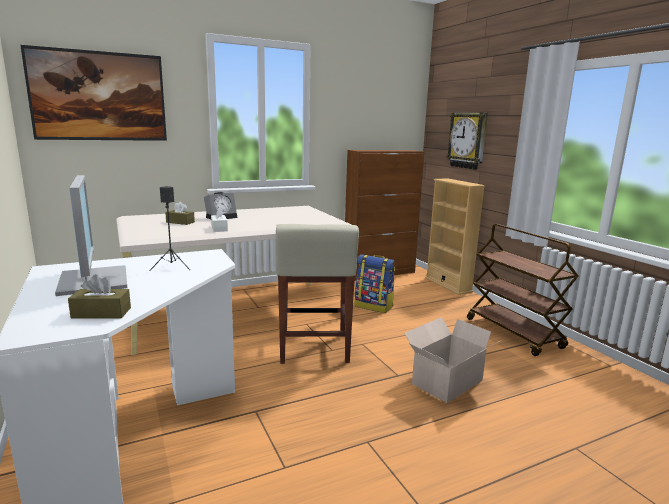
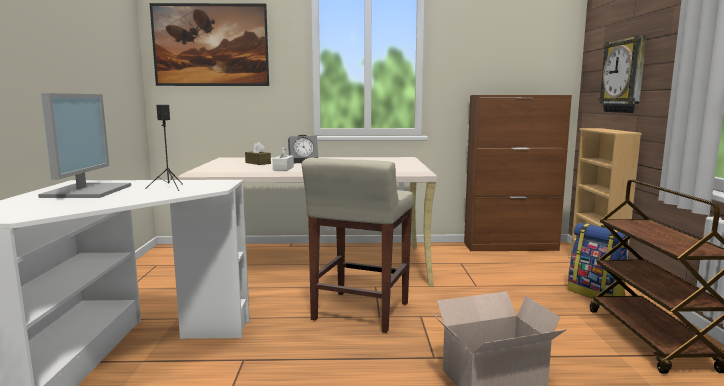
camera: 25 degrees right, 5 degrees down
brown tissue box [68,274,131,319] -> none
backpack [355,254,395,313] -> backpack moved to [568,223,629,299]

